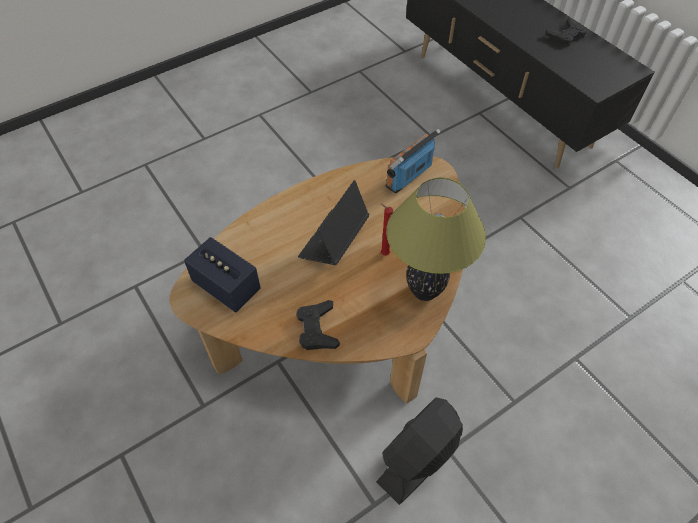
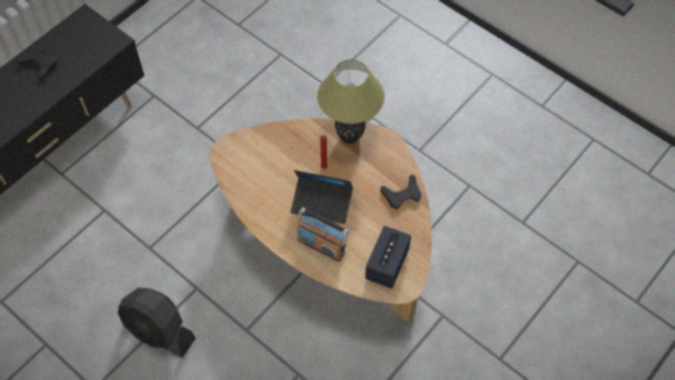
camera: 105 degrees left, 5 degrees up
black fan [376,397,463,505] -> black fan moved to [118,288,196,358]
radio [386,129,441,194] -> radio moved to [297,207,349,262]

